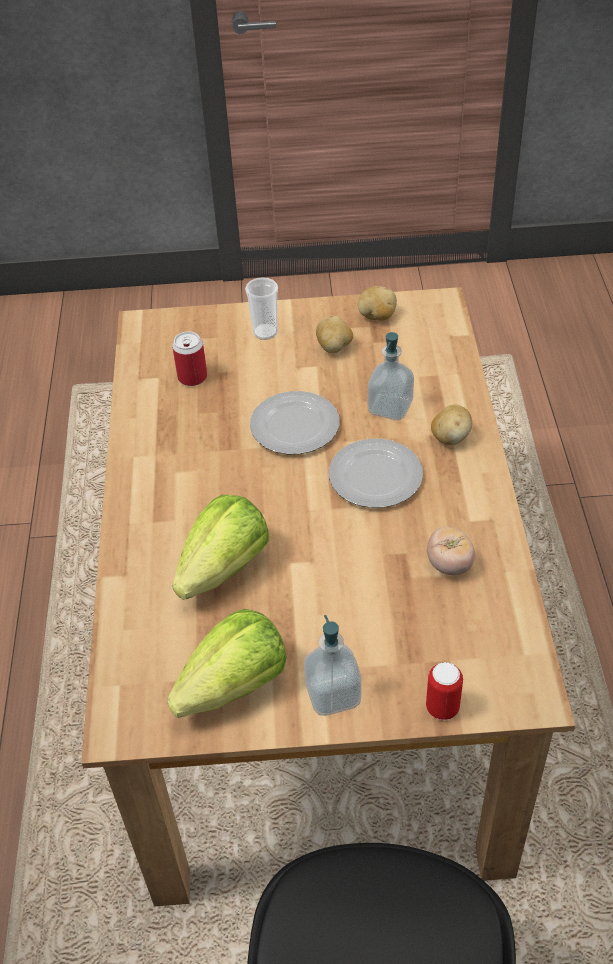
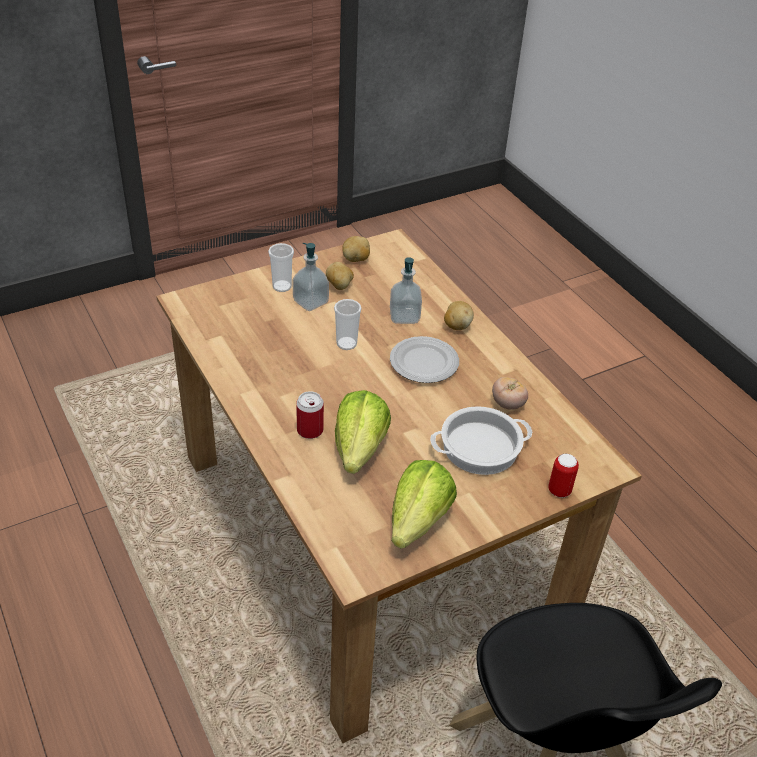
camera: 30 degrees left, 5 degrees down
can [172,331,207,386] -> can moved to [296,391,324,439]
plate [250,391,339,454] -> cup [334,299,362,350]
soap dispenser [304,615,361,716] -> soap dispenser moved to [292,243,329,311]
none -> cooking pot [430,406,532,475]

